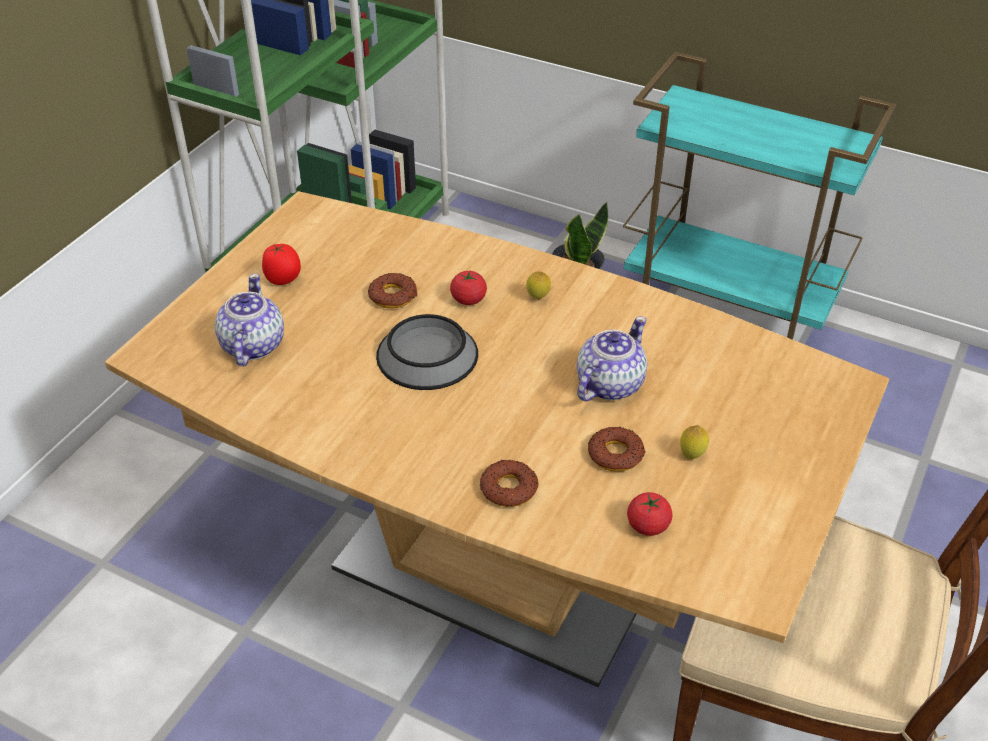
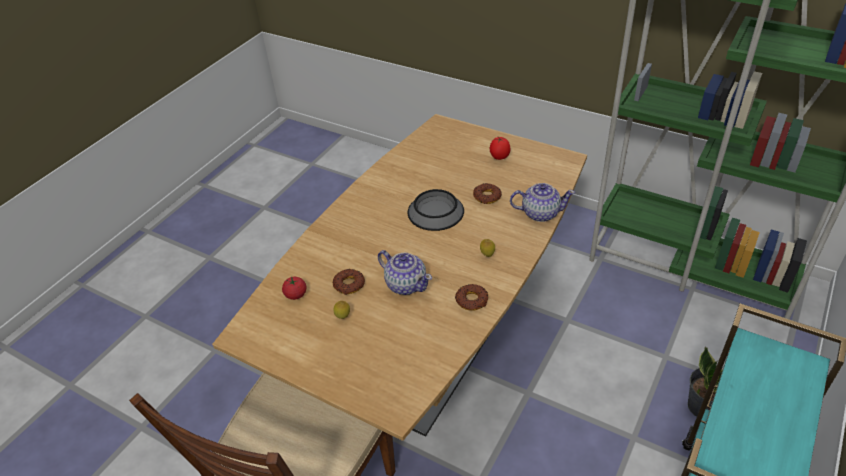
camera: 95 degrees right, 0 degrees up
teapot [215,274,284,367] -> teapot moved to [510,183,575,222]
tomato [450,271,487,305] -> none
donut [480,460,538,507] -> donut moved to [455,284,488,311]

